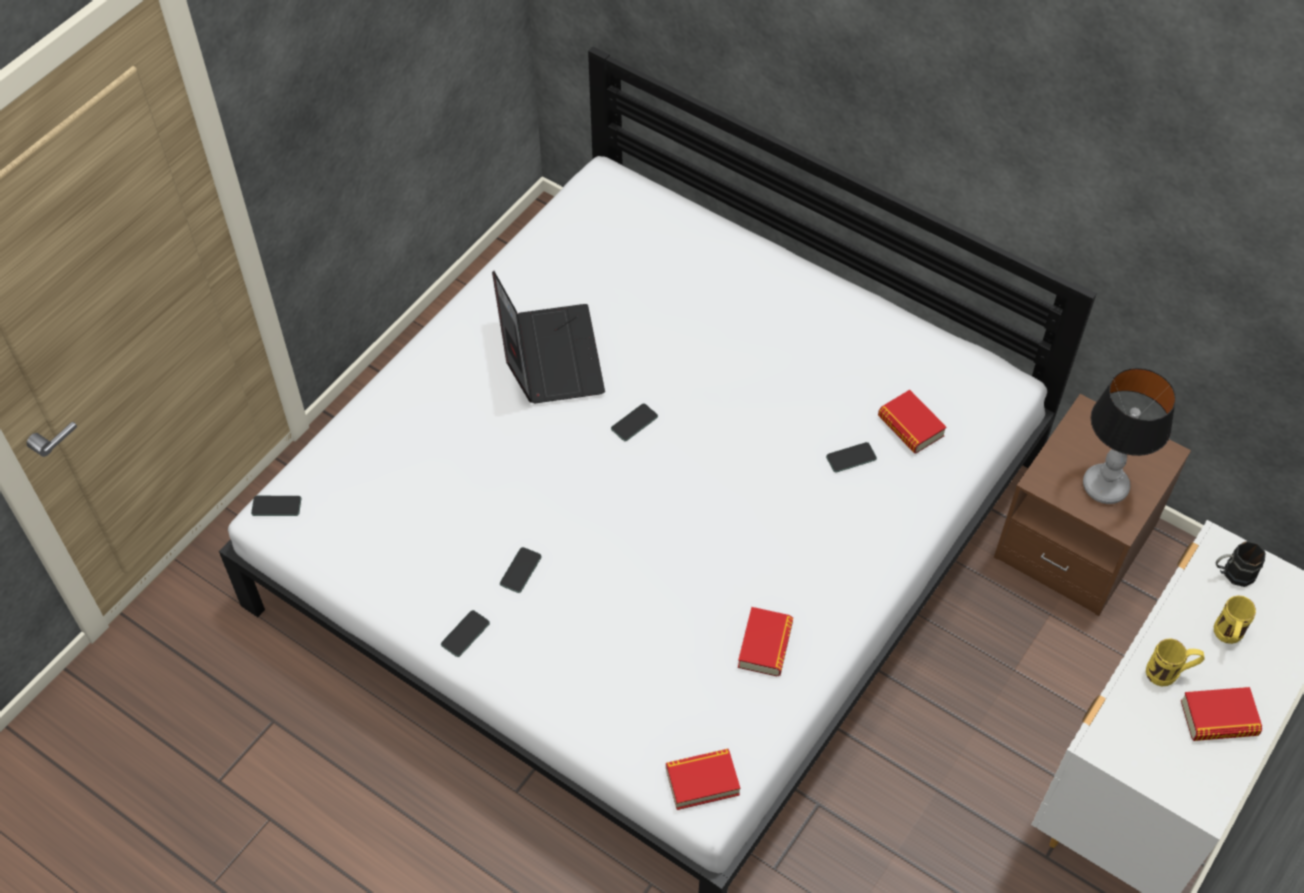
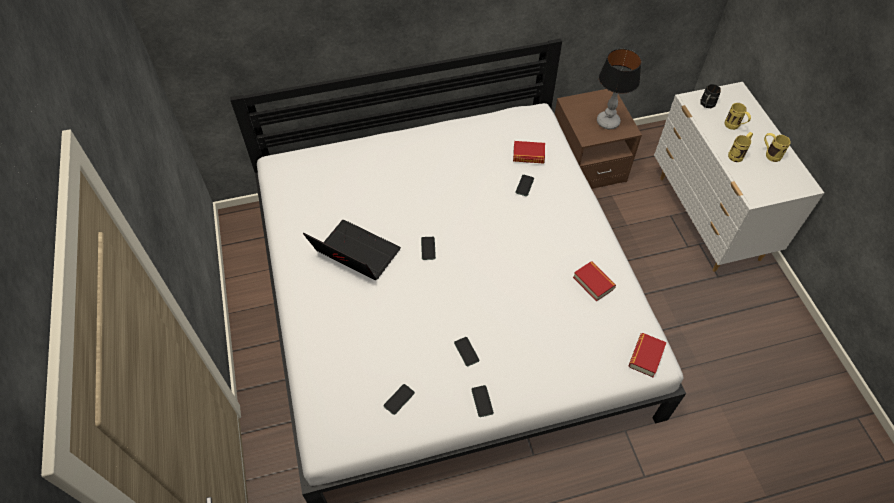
camera: 50 degrees left, 0 degrees up
phone [251,496,301,516] -> phone moved to [384,384,415,415]
book [1181,687,1262,741] -> yellow mug [764,133,791,162]

